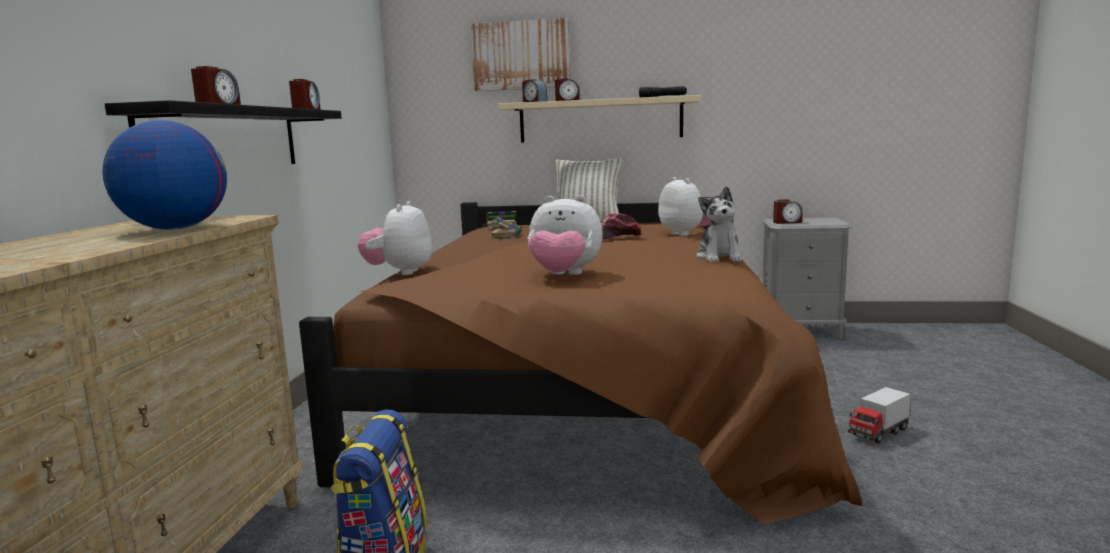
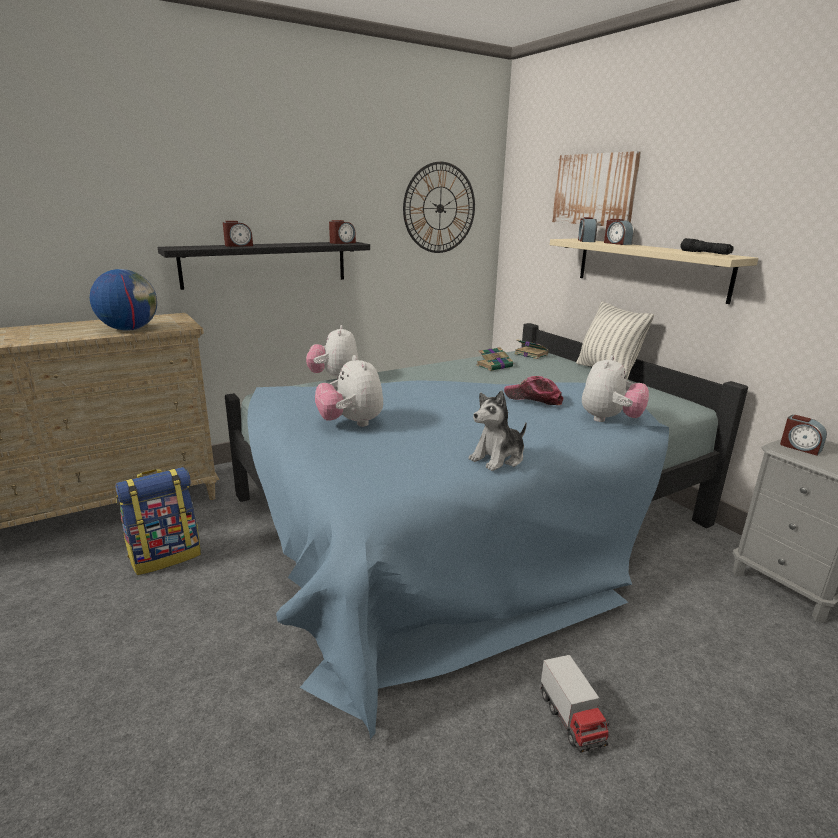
camera: 50 degrees right, 10 degrees up
brown bed [299,197,862,525] -> blue bed [225,323,748,739]
plush toy [358,201,432,275] -> plush toy turned 60 degrees counterclockwise [306,325,359,380]
toy truck [848,387,911,443] -> toy truck turned 120 degrees counterclockwise [541,655,610,753]
none -> wall clock [403,162,475,253]

